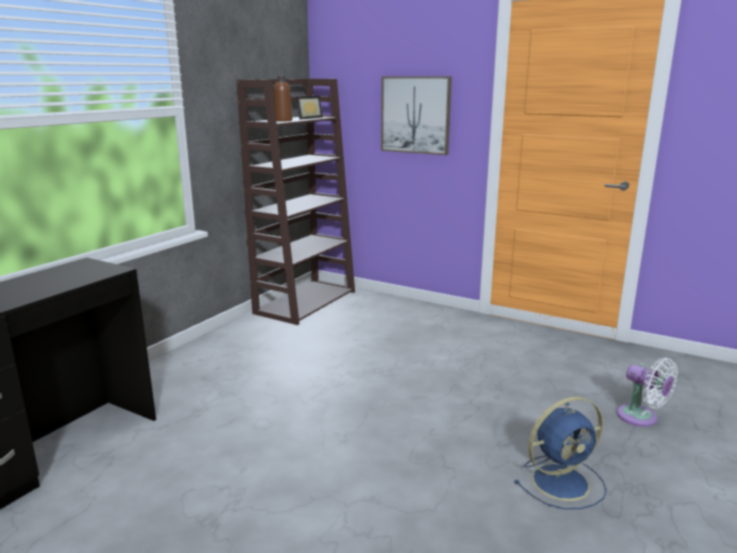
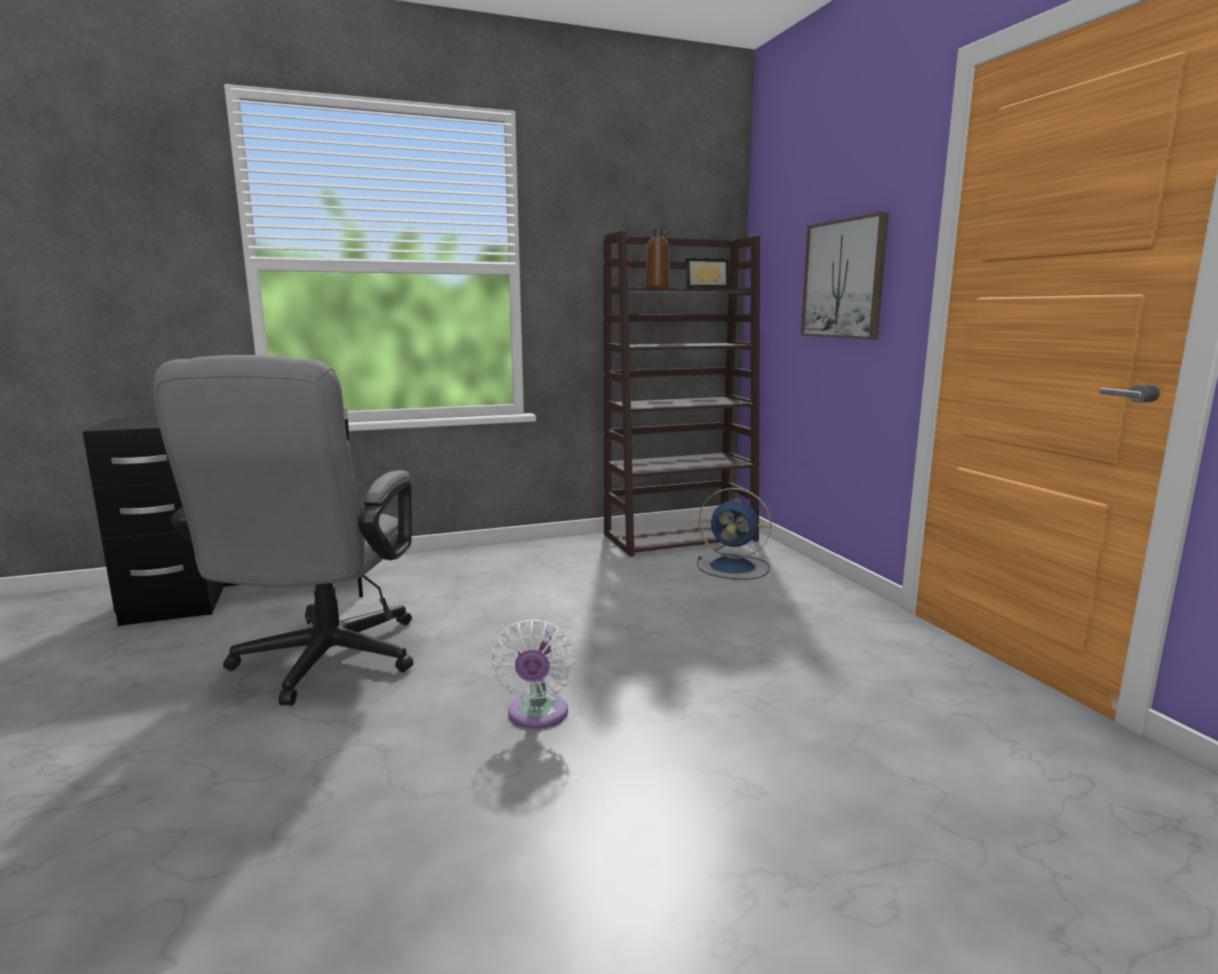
camera: 40 degrees right, 5 degrees down
blue fan [514,397,607,509] -> blue fan moved to [697,488,771,580]
white fan [617,358,678,427] -> white fan moved to [490,619,577,729]
none -> grey office chair [153,355,413,706]

